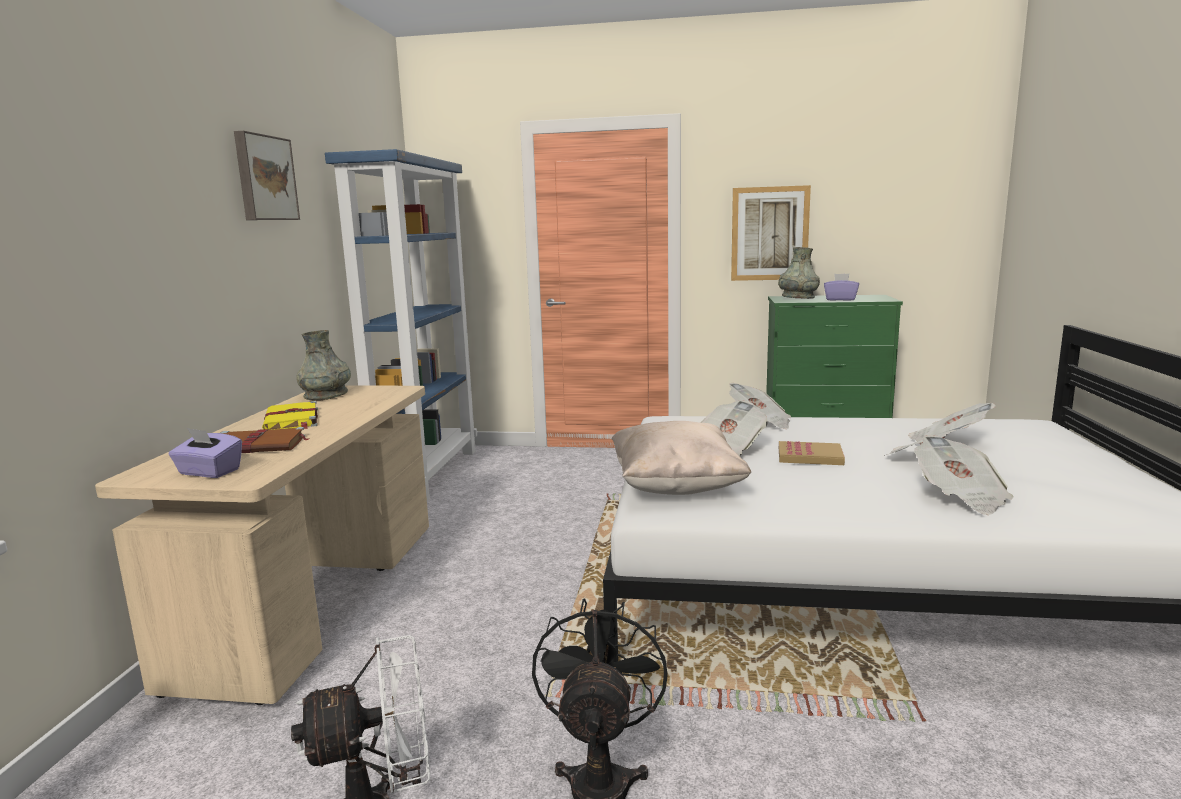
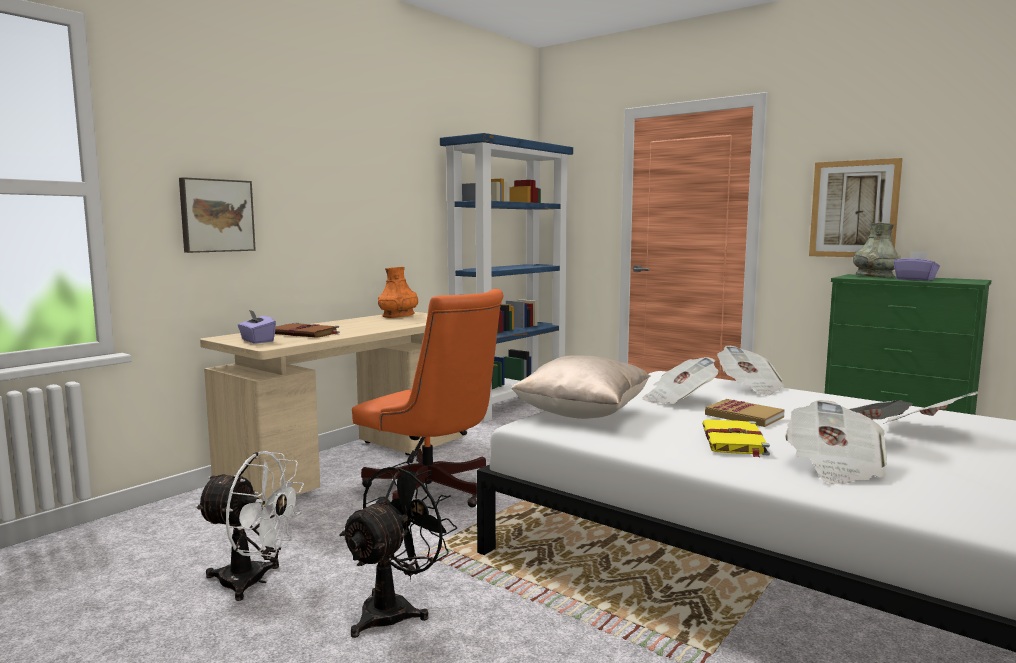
camera: 30 degrees right, 5 degrees down
picture [234,131,300,220] -> picture moved to [179,177,256,253]
yellow book [262,401,318,430] -> yellow book moved to [702,419,770,457]
grey vase [296,330,351,400] -> orange vase [378,267,418,318]
none -> orange office chair [352,289,504,508]

